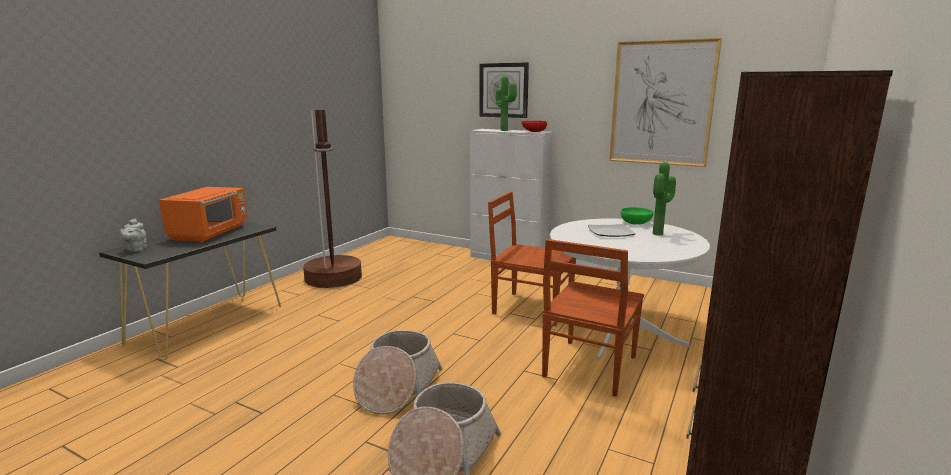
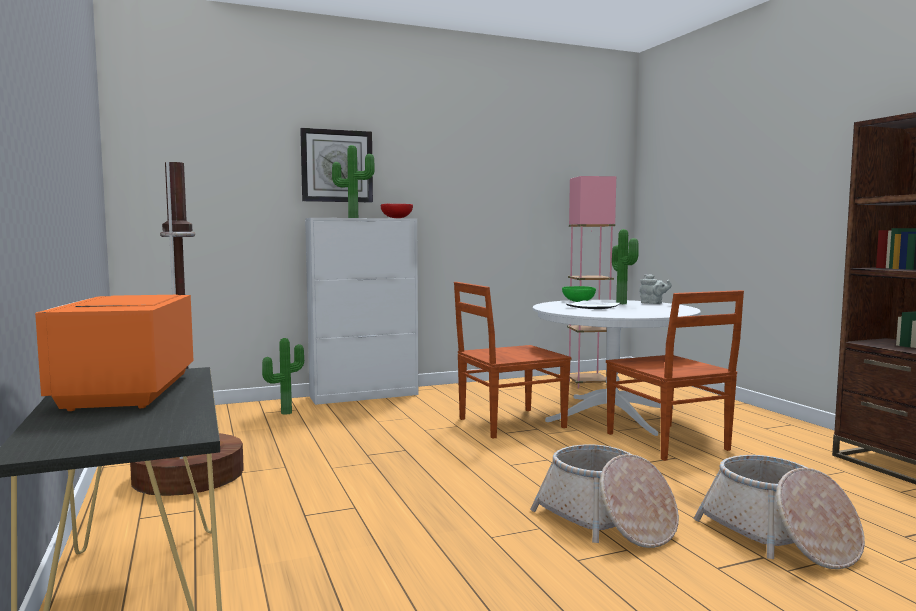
camera: 50 degrees left, 10 degrees down
grey teapot [119,218,147,252] -> grey teapot moved to [639,274,672,304]
orange microwave [159,187,248,243] -> orange microwave turned 150 degrees counterclockwise [35,295,194,411]
picture [609,38,722,167] -> none
none -> potted plant [262,338,304,415]
none -> pink floor lamp [567,176,616,389]

